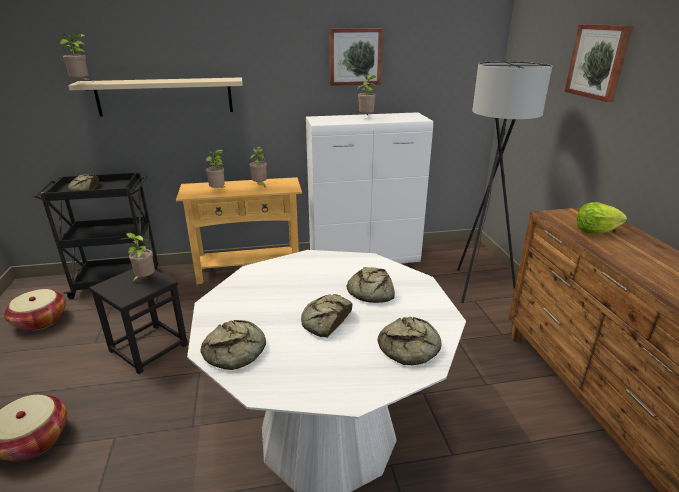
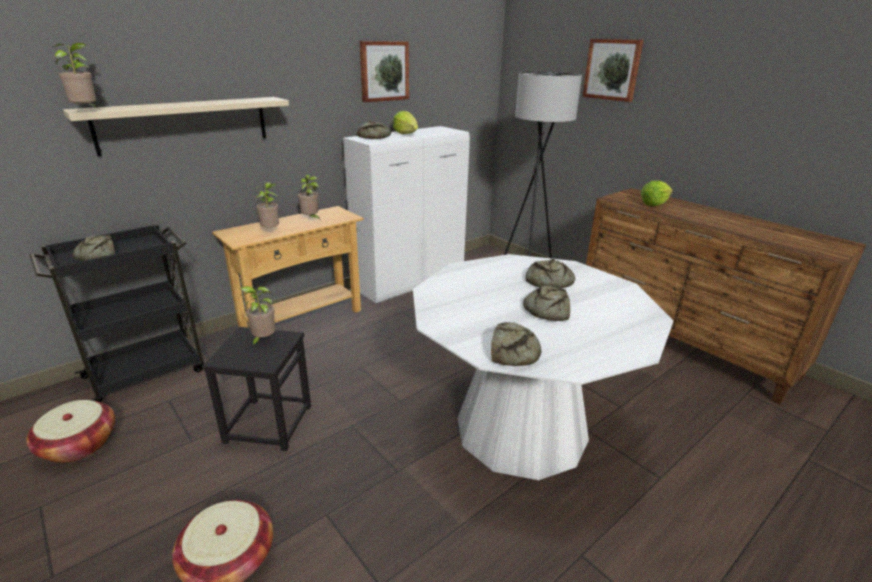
camera: 30 degrees left, 0 degrees up
potted plant [358,75,377,115] -> lettuce [393,111,418,134]
bread [377,317,442,365] -> bread moved to [357,122,391,139]

